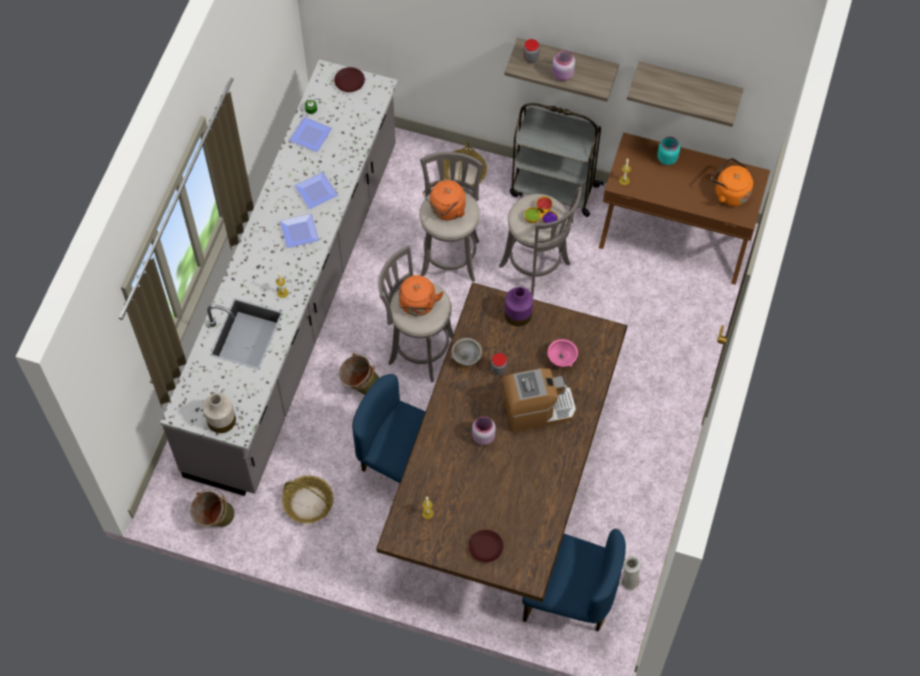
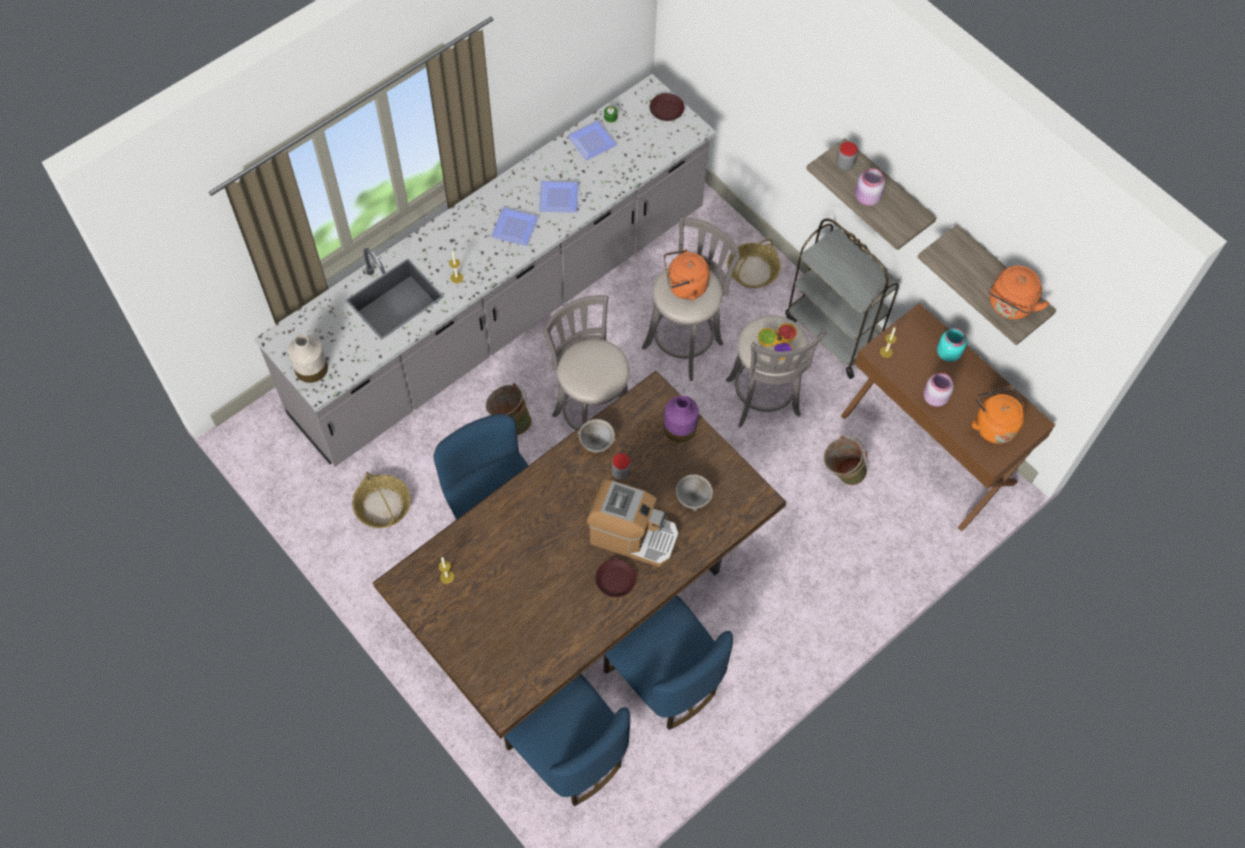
camera: 30 degrees right, 0 degrees up
green bucket [190,489,235,527] -> green bucket moved to [824,436,867,485]
orange kettle [398,275,444,316] -> orange kettle moved to [989,266,1050,320]
brown plate [469,530,503,562] -> brown plate moved to [596,559,636,597]
pink jar [472,416,496,445] -> pink jar moved to [924,373,954,407]
pink bowl [547,339,578,367] -> grey bowl [676,474,713,511]
white vase [622,556,641,591] -> none
none -> blue chair [604,595,733,730]

